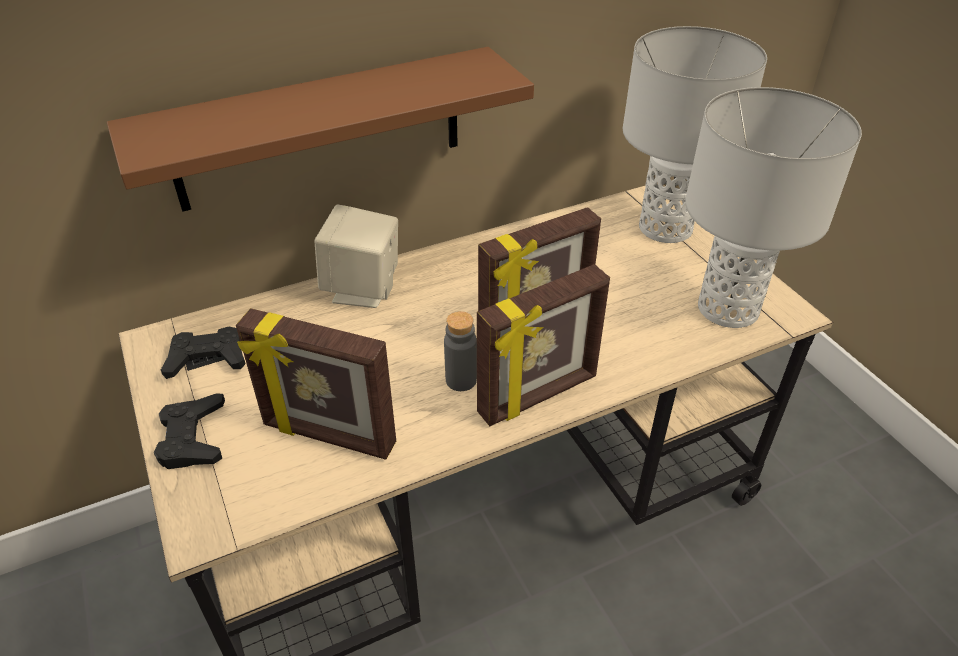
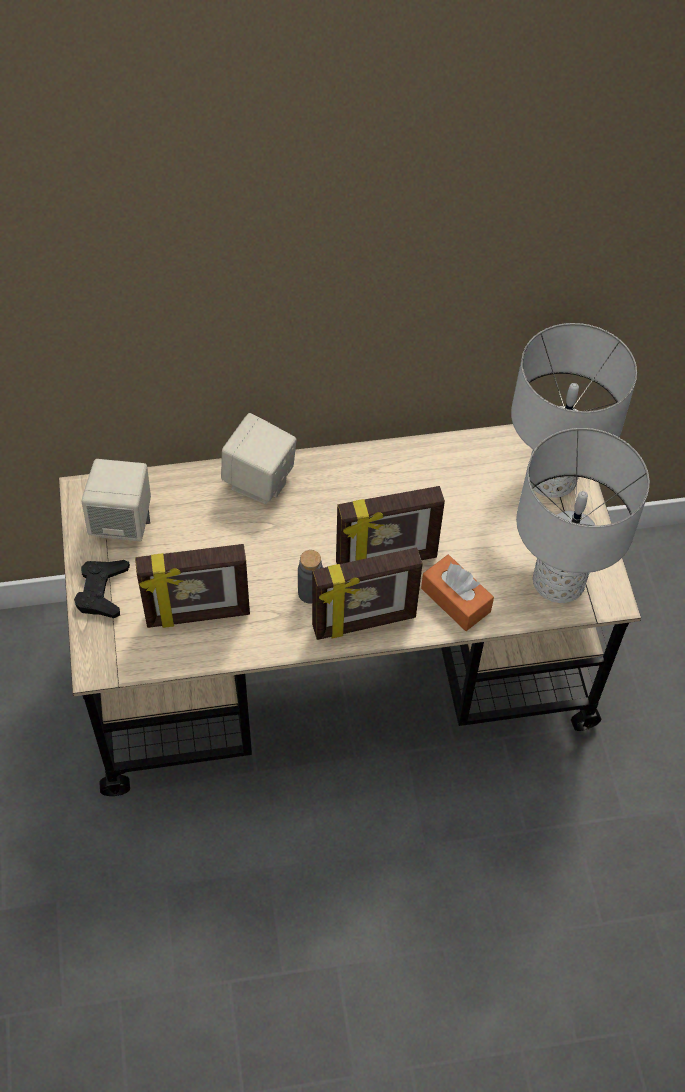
camera: 15 degrees right, 15 degrees up
brown shelf [107,47,534,212] -> none
black game controller [161,327,246,379] -> beige speaker [81,459,151,541]
picture frame [236,308,396,460] -> picture frame turned 45 degrees counterclockwise [135,544,250,628]
none -> orange tissue box [421,555,494,631]

